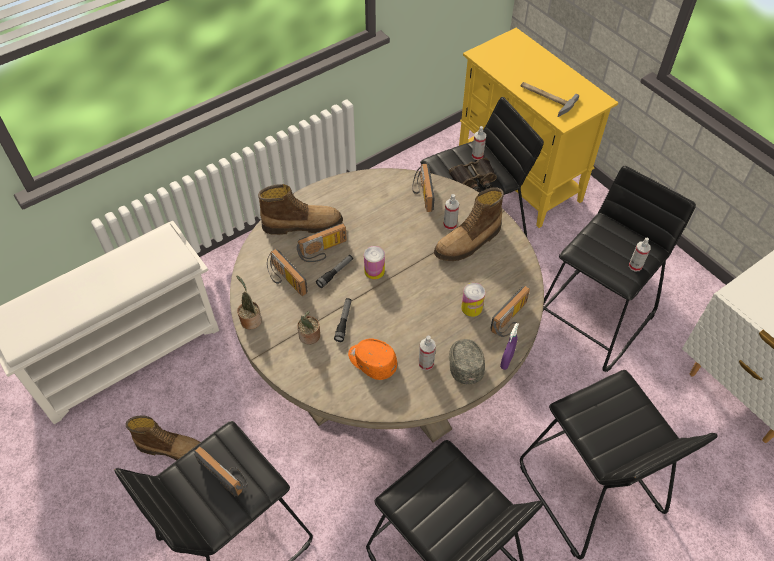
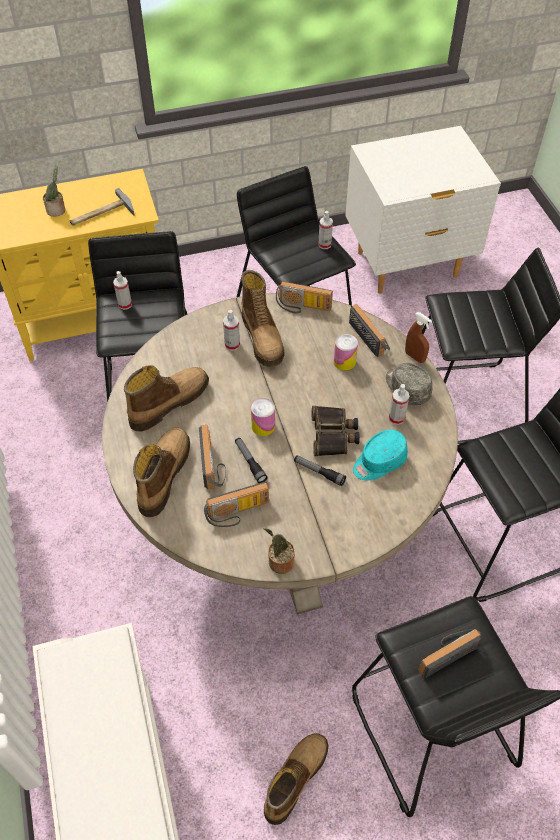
camera: 70 degrees left, 0 degrees up
potted plant [297,311,320,345] -> potted plant moved to [43,166,65,216]
orange cap [348,338,397,380] -> turquoise cap [353,430,408,480]
radio [412,164,435,212] -> radio moved to [276,281,333,314]
binoculars [449,158,497,192] -> binoculars moved to [312,406,360,456]
grey cap [449,339,485,385] -> grey cap turned 45 degrees clockwise [386,363,432,406]
purple spray bottle [500,323,519,370] -> brown spray bottle [405,312,432,363]
none -> boot [124,365,209,431]

